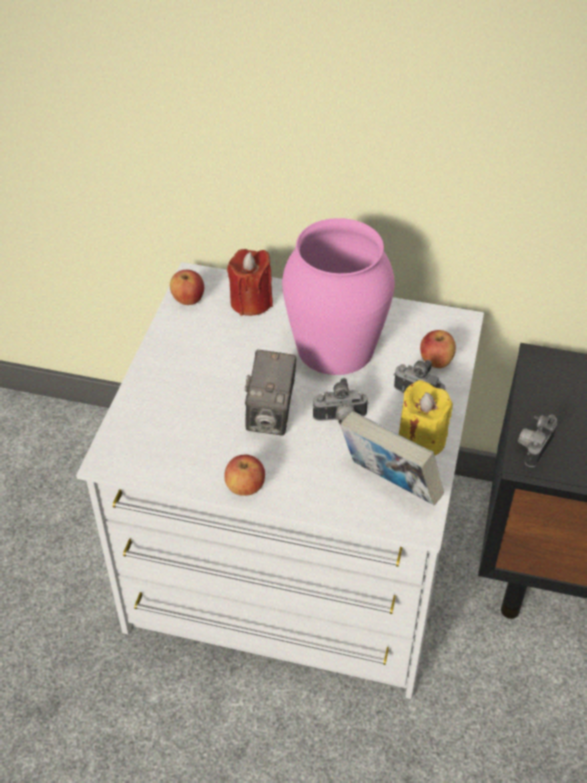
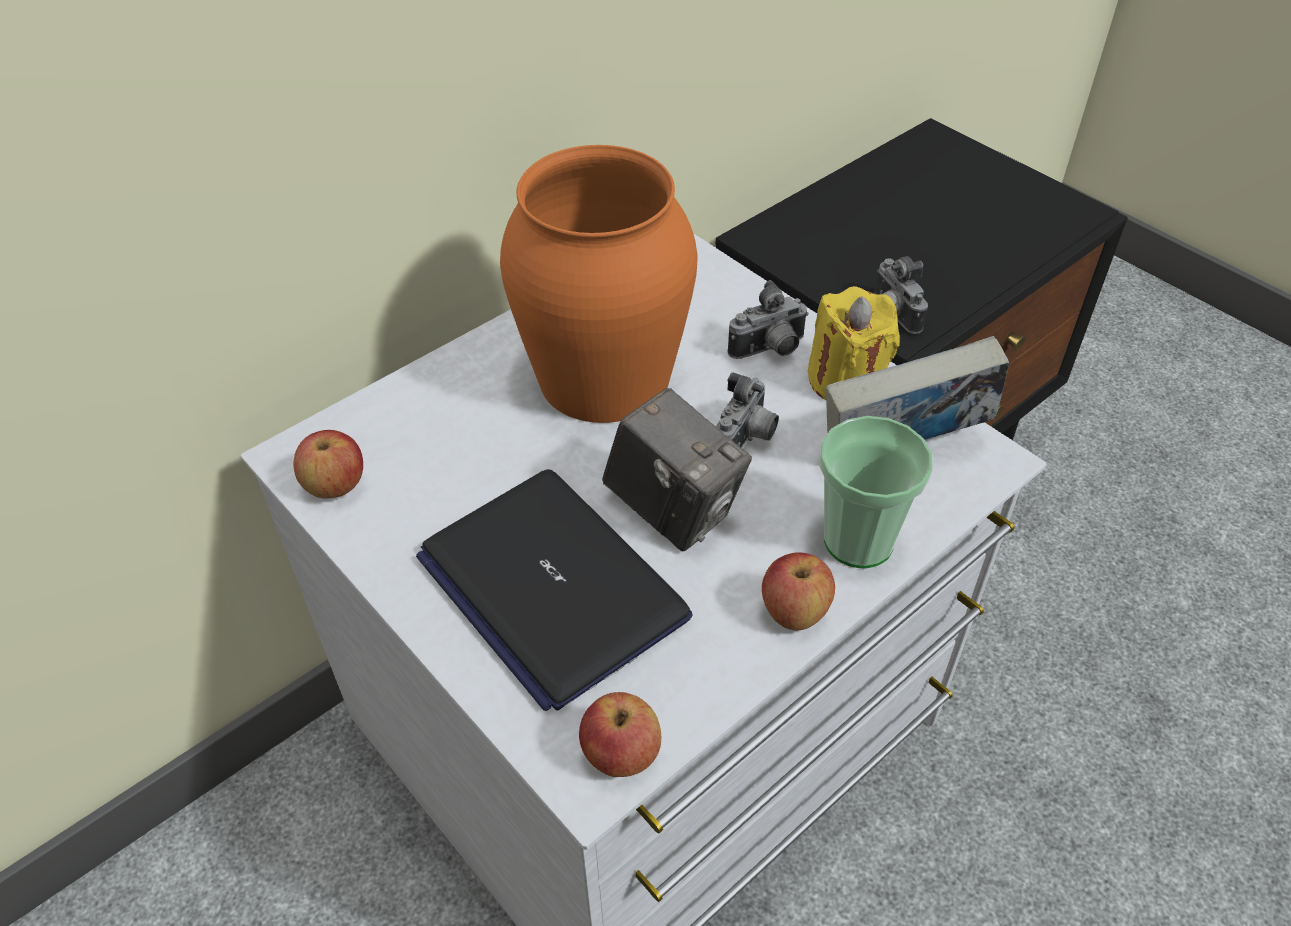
camera: 55 degrees left, 0 degrees up
red candle [227,249,273,316] -> none
pink vase [282,218,395,375] -> orange vase [500,145,697,423]
apple [420,330,456,368] -> apple moved to [579,692,661,777]
none -> laptop [416,469,692,711]
none -> cup [819,416,933,569]

